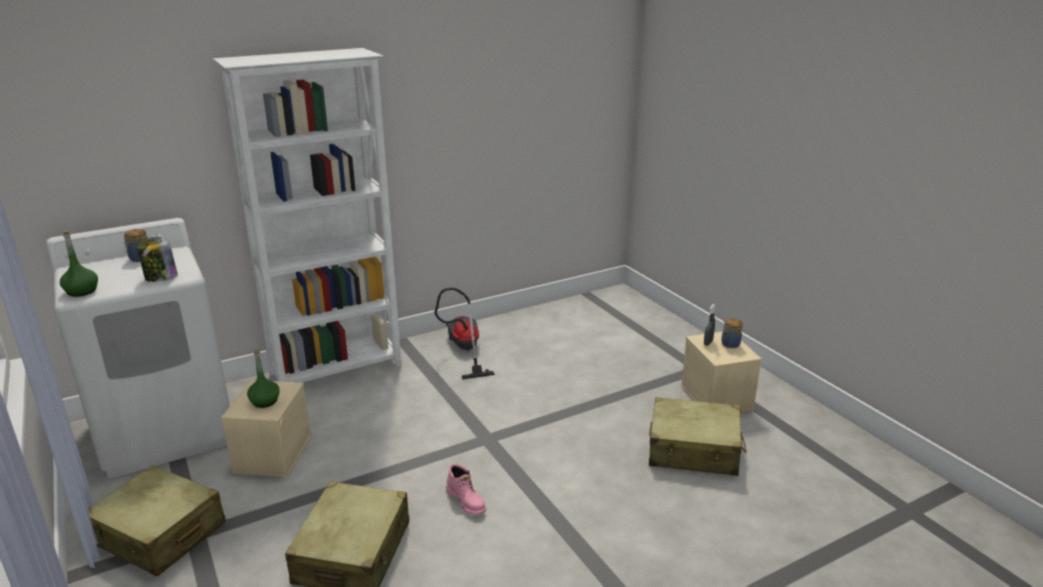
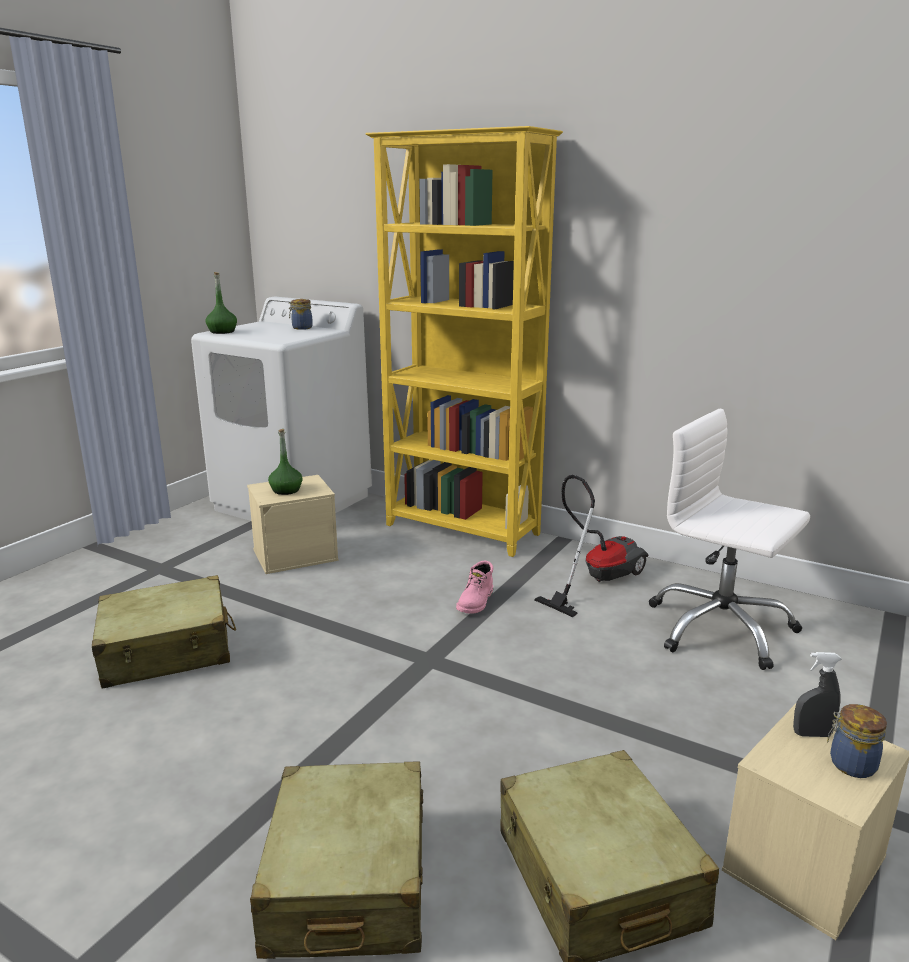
camera: 60 degrees right, 5 degrees down
beige suitcase [88,465,226,577] -> beige suitcase moved to [250,761,423,959]
jar [137,237,178,282] -> none
white bookcase [213,48,402,383] -> yellow bookcase [365,126,563,557]
pink boot [446,464,486,515] -> pink boot moved to [456,561,493,614]
none -> white office chair [649,409,810,670]

